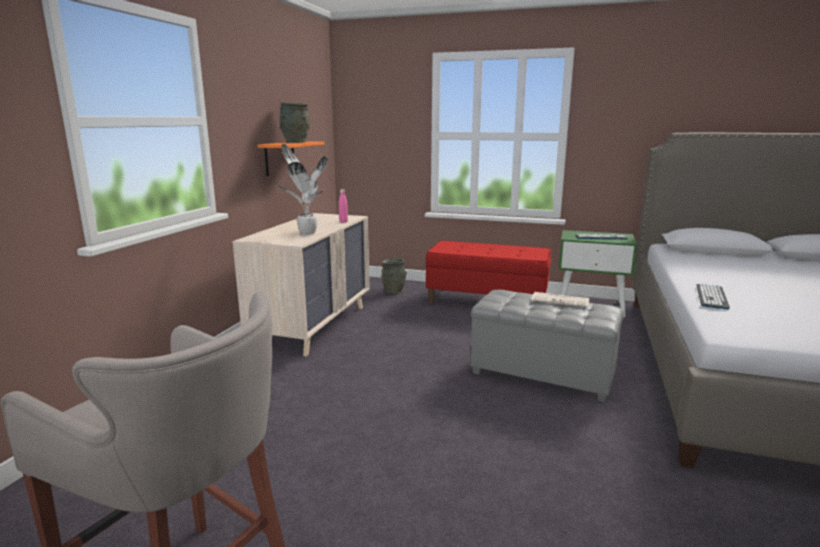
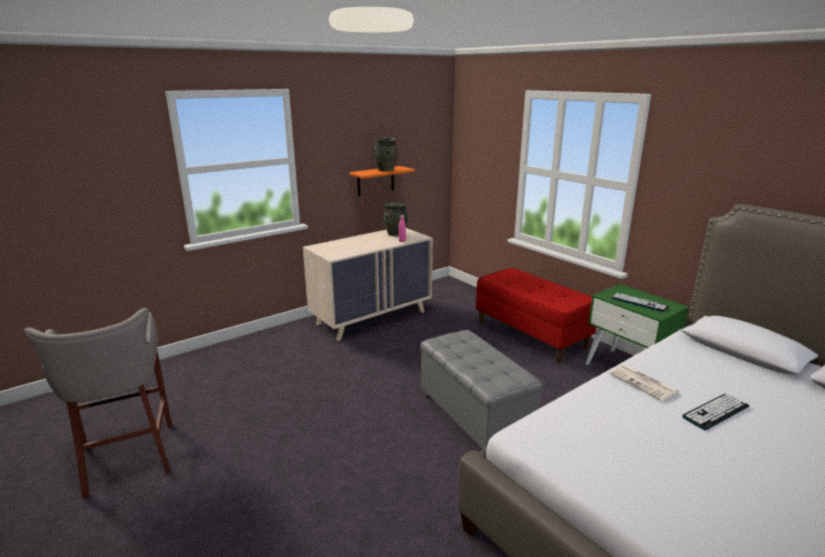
camera: 35 degrees right, 5 degrees up
potted plant [276,144,327,235] -> none
grey vase [381,258,407,294] -> grey vase moved to [384,203,408,236]
newspaper [531,292,589,308] -> newspaper moved to [609,364,678,401]
keyboard [697,283,730,310] -> keyboard moved to [682,393,749,430]

